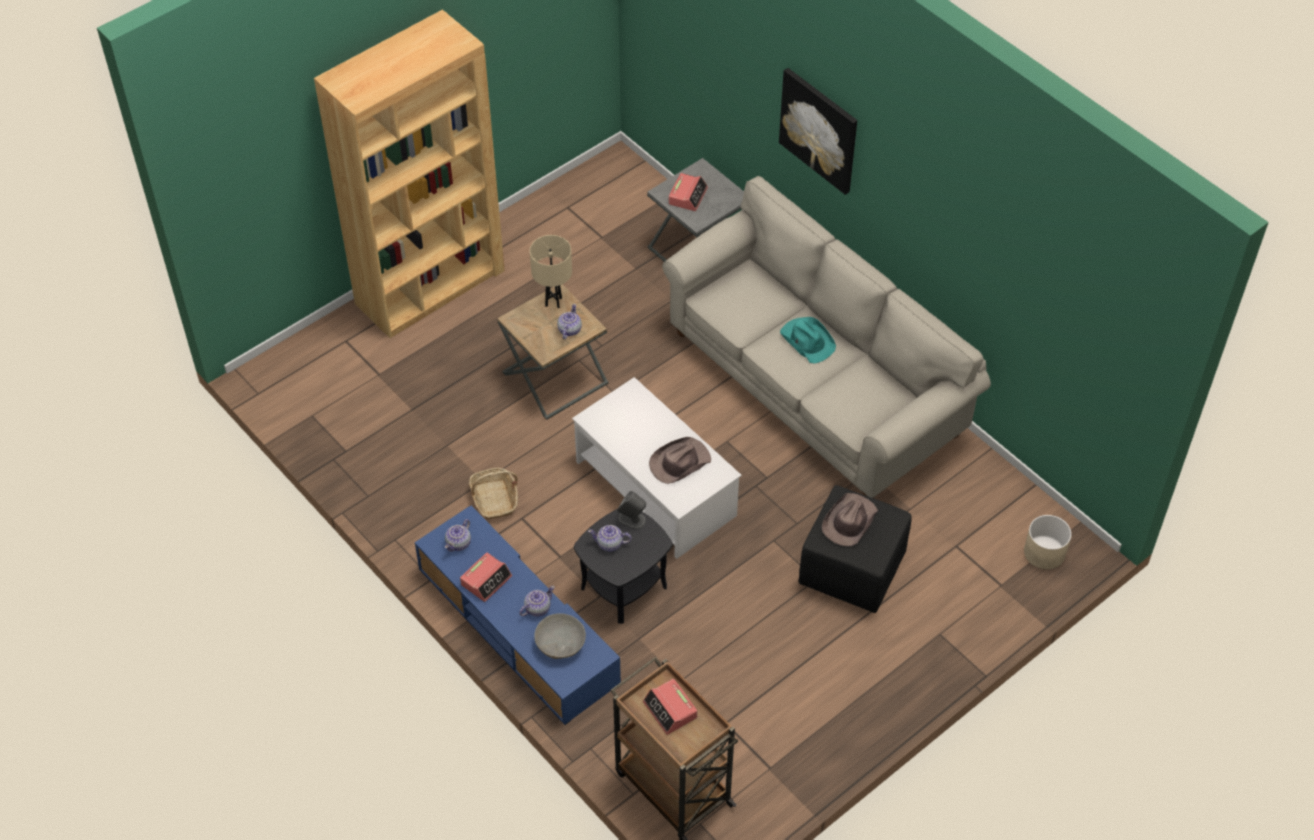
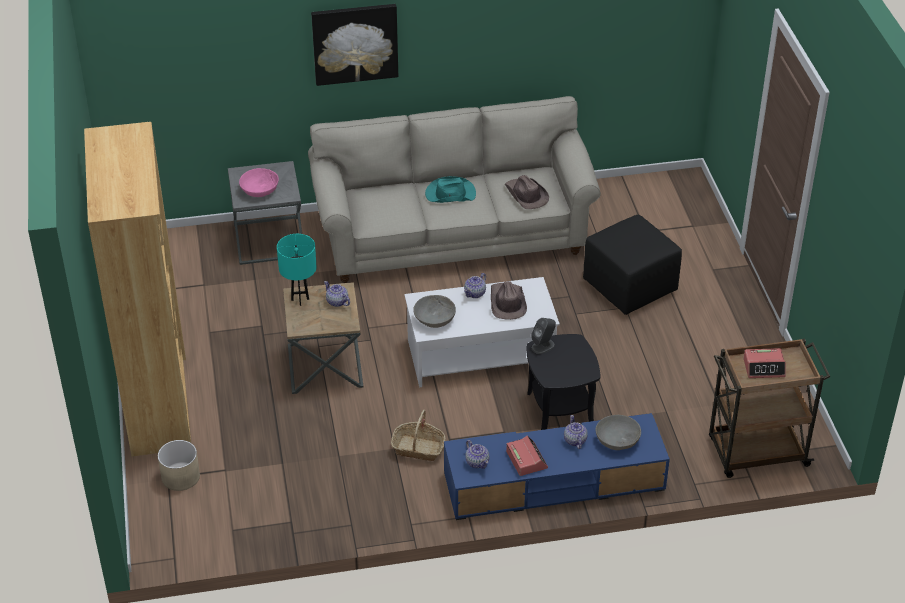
camera: 60 degrees left, 10 degrees down
beige table lamp [530,235,572,308] -> turquoise table lamp [277,234,317,306]
teapot [588,525,632,551] -> teapot moved to [464,273,486,298]
alarm clock [669,173,708,211] -> pink bowl [239,168,279,197]
brown hat [822,493,878,546] -> brown hat moved to [505,175,549,209]
beige planter [1024,515,1072,570] -> beige planter moved to [158,440,200,491]
none -> grey bowl [413,295,456,328]

